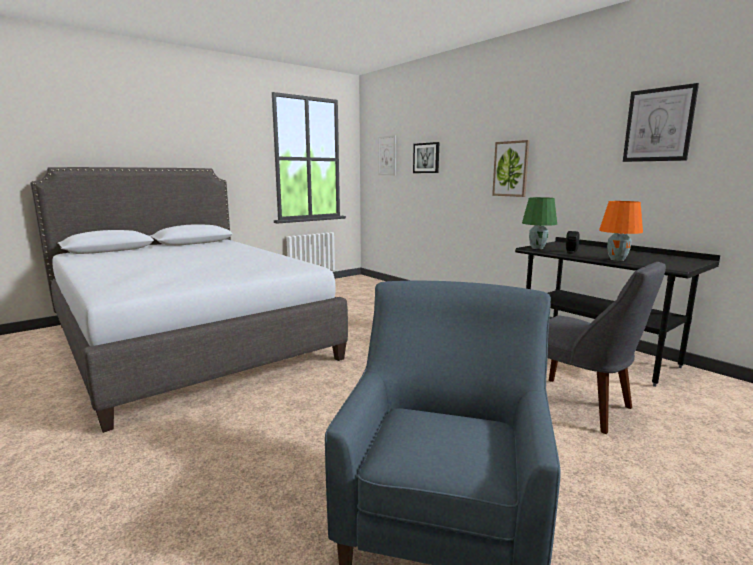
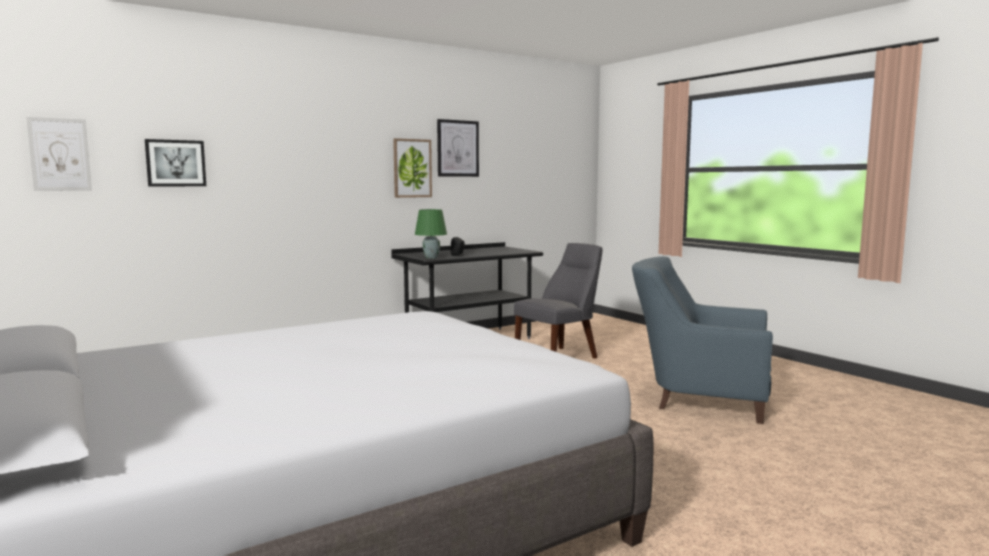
camera: 85 degrees left, 5 degrees down
picture [492,140,530,197] -> picture moved to [393,138,432,198]
orange table lamp [599,201,643,261] -> none

